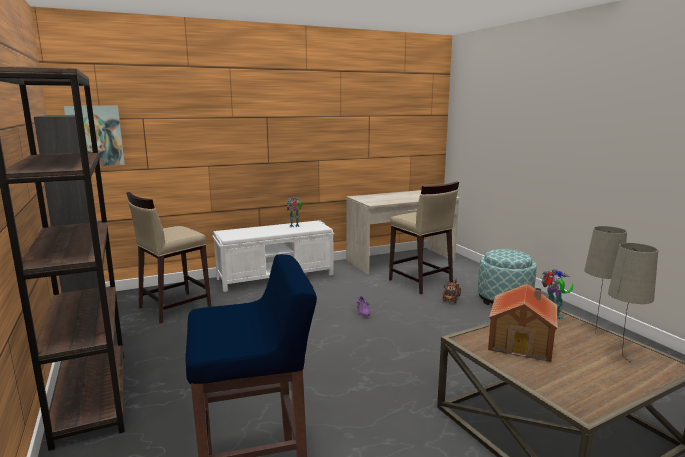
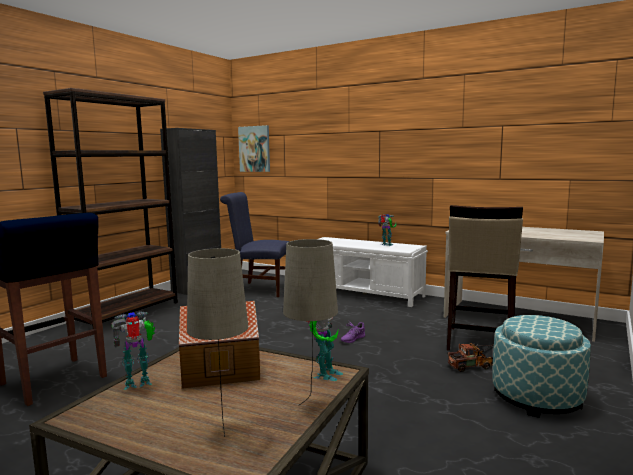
camera: 55 degrees right, 5 degrees down
beige stool [126,192,211,323] -> blue chair [220,192,290,297]
none -> toy robot [111,311,155,390]

